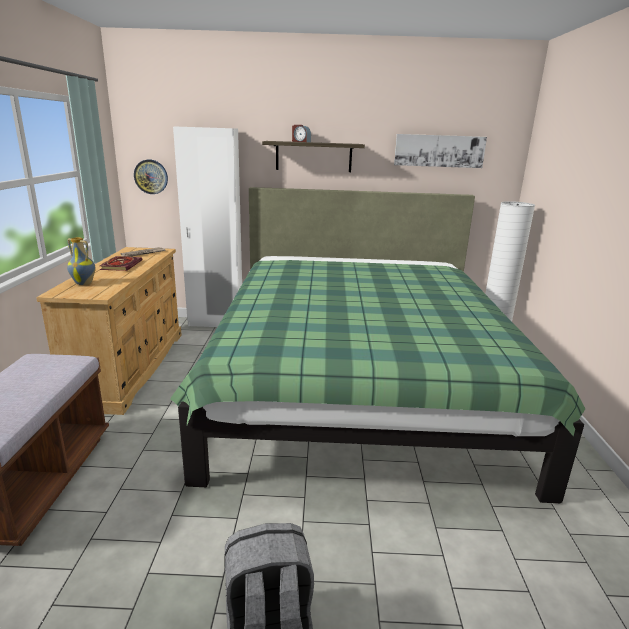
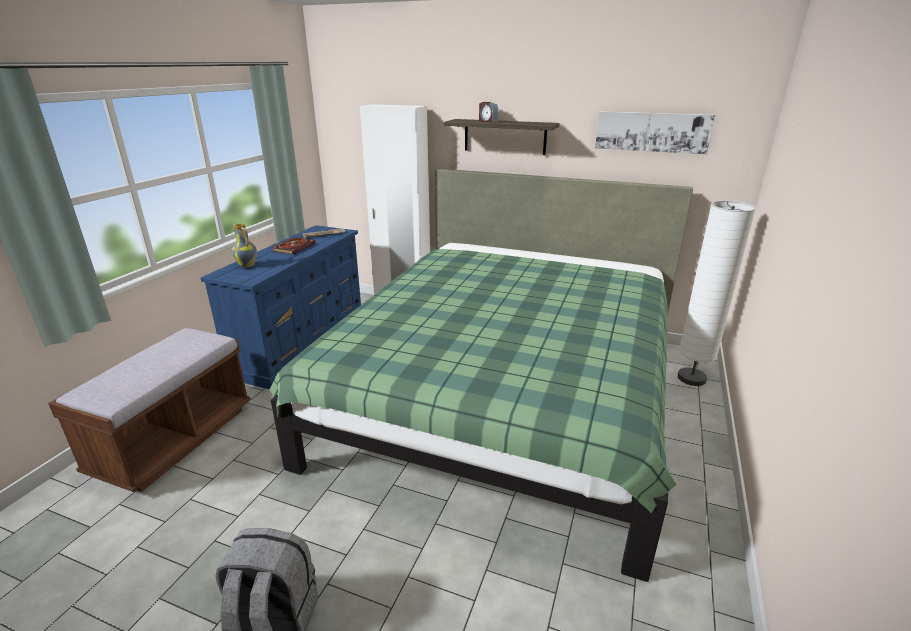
camera: 20 degrees right, 5 degrees up
beige dresser [36,247,182,415] -> blue dresser [200,225,361,390]
wall clock [134,160,168,194] -> none

